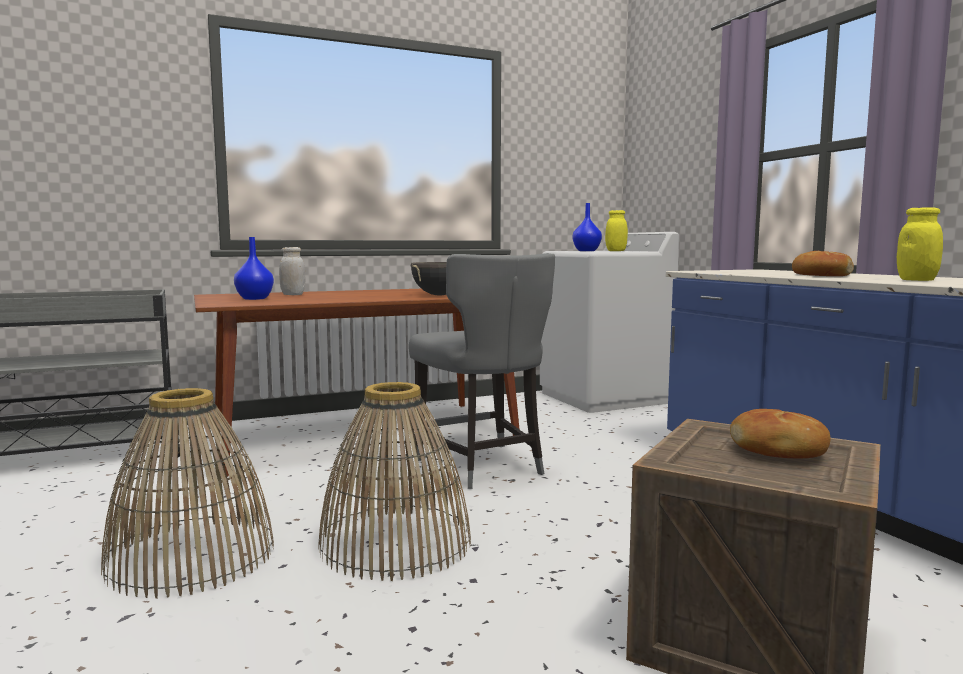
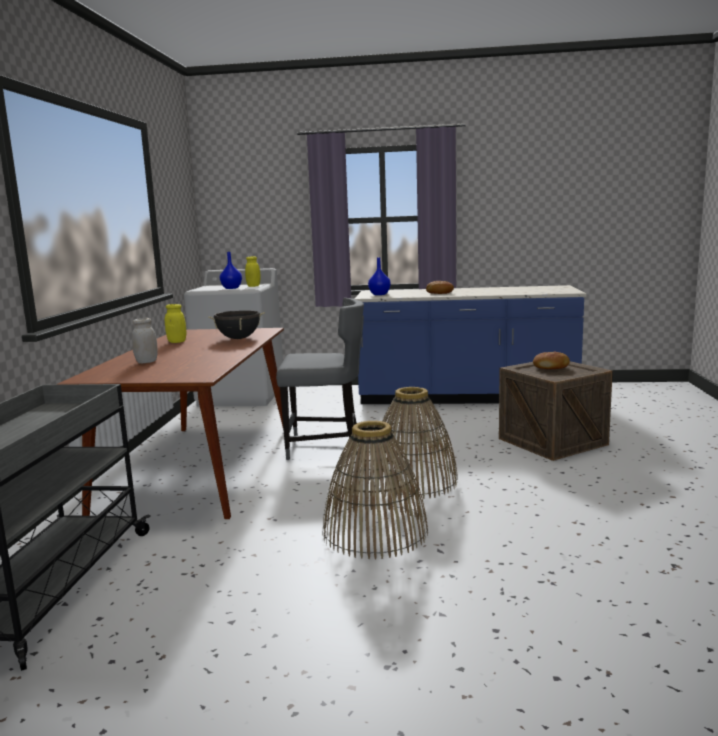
camera: 60 degrees left, 5 degrees up
blue vase [234,237,274,300] -> blue vase moved to [368,257,391,295]
yellow jar [897,207,943,281] -> yellow jar moved to [165,304,186,343]

